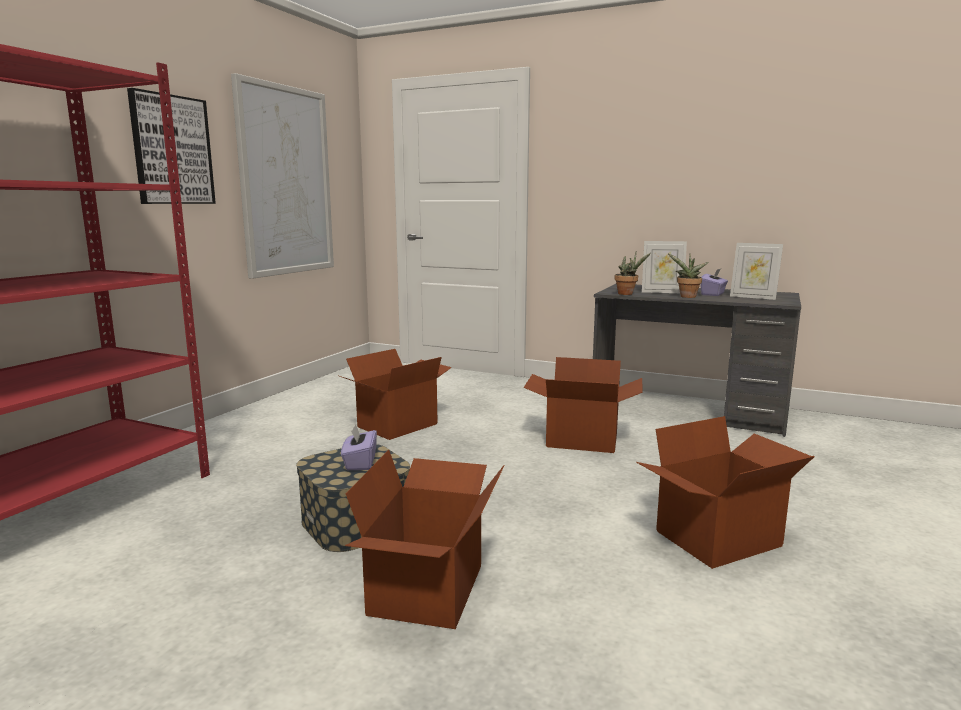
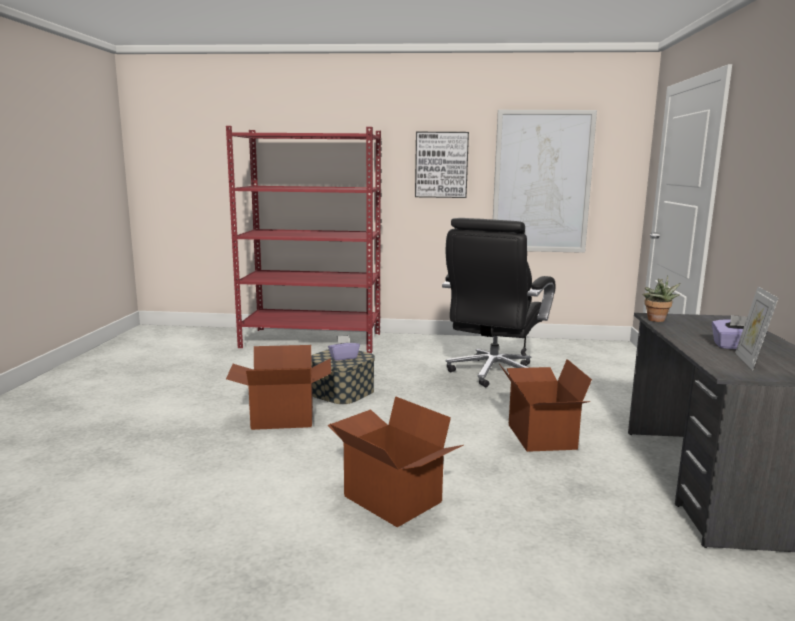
camera: 70 degrees right, 0 degrees up
cardboard box [337,349,452,440] -> black office chair [442,218,555,387]
picture frame [642,241,687,293] -> none
potted plant [668,254,709,298] -> none

